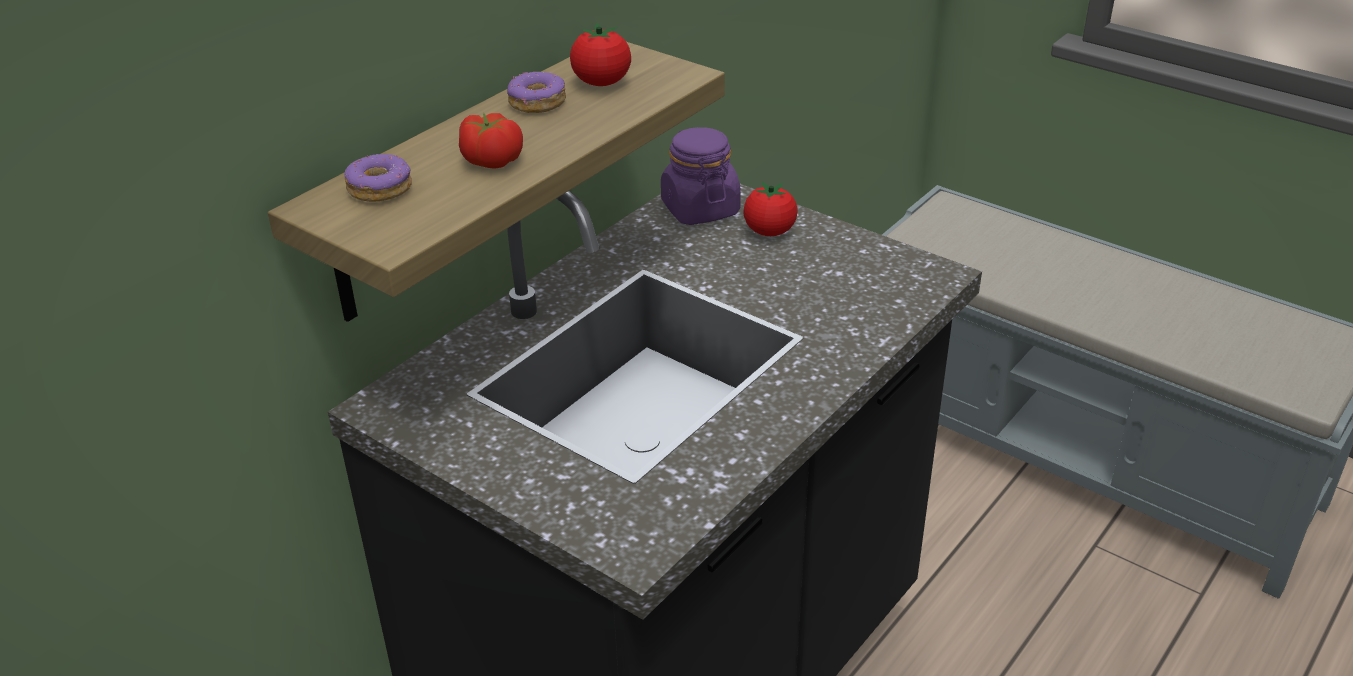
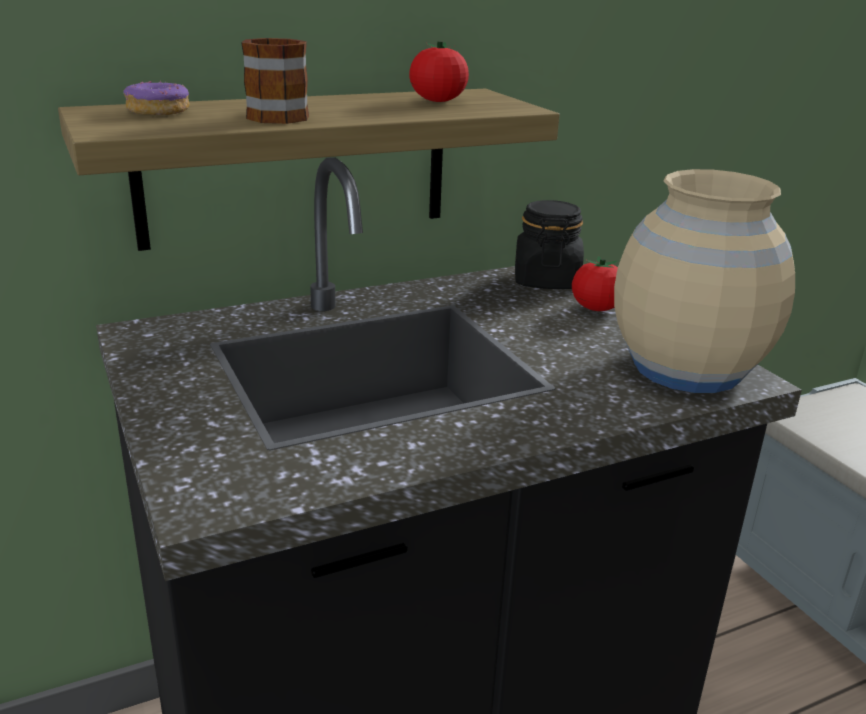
camera: 25 degrees right, 10 degrees down
tomato [459,113,523,169] -> mug [241,38,309,124]
donut [507,72,566,113] -> none
purple jar [661,127,741,225] -> black jar [515,200,584,289]
none -> beige vase [614,169,795,393]

